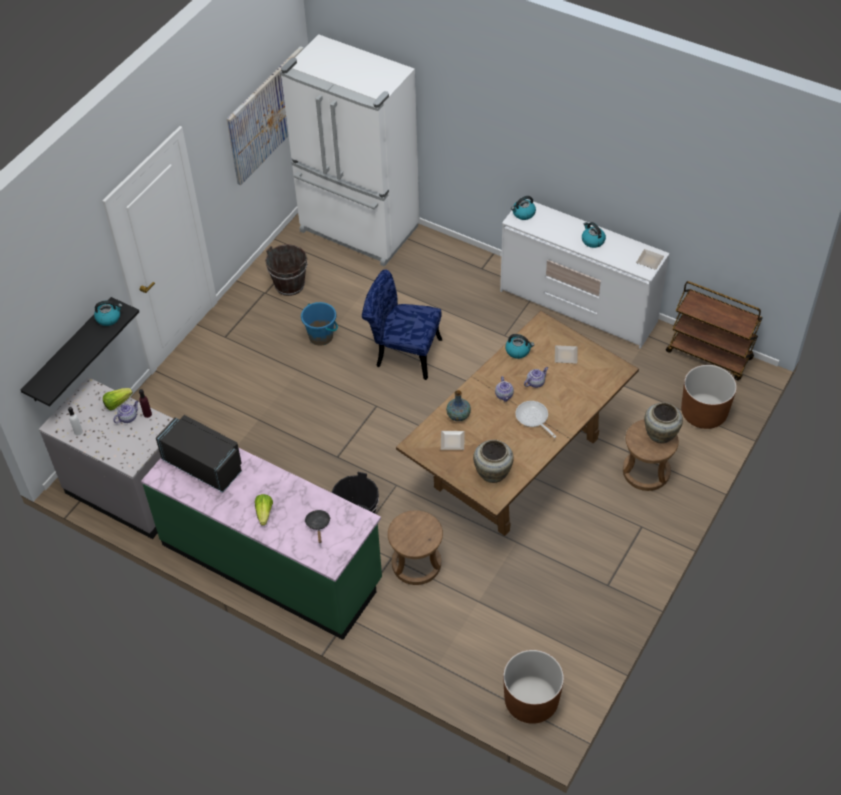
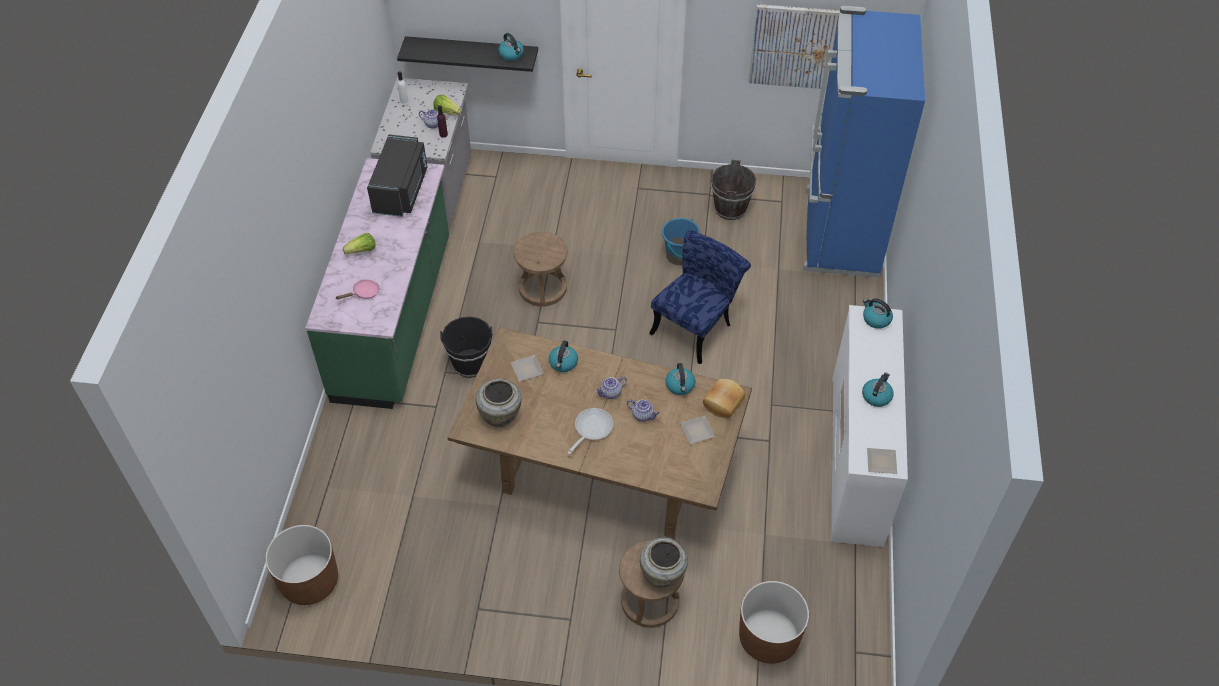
camera: 65 degrees right, 0 degrees up
white fridge [280,34,420,267] -> blue fridge [803,6,925,278]
black frying pan [305,510,331,543] -> pink frying pan [336,279,379,299]
blue chair [362,269,442,380] -> blue chair turned 45 degrees clockwise [649,230,751,364]
brown stool [388,510,443,585] -> brown stool moved to [514,232,567,307]
vase [446,390,471,421] -> kettle [549,341,578,372]
brown cart [666,281,762,380] -> none
none -> bread [703,379,745,419]

